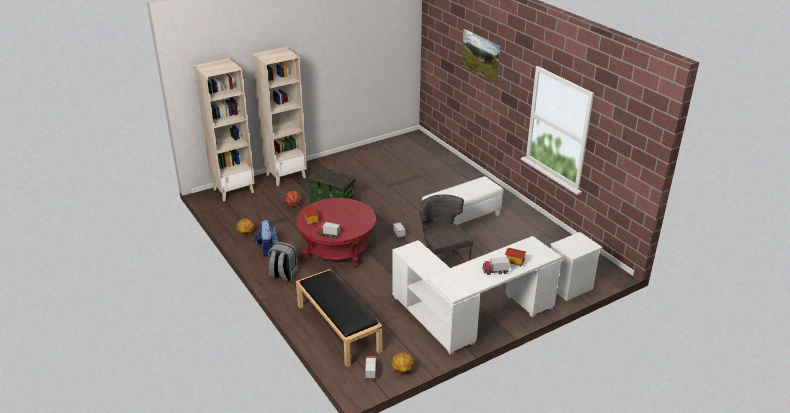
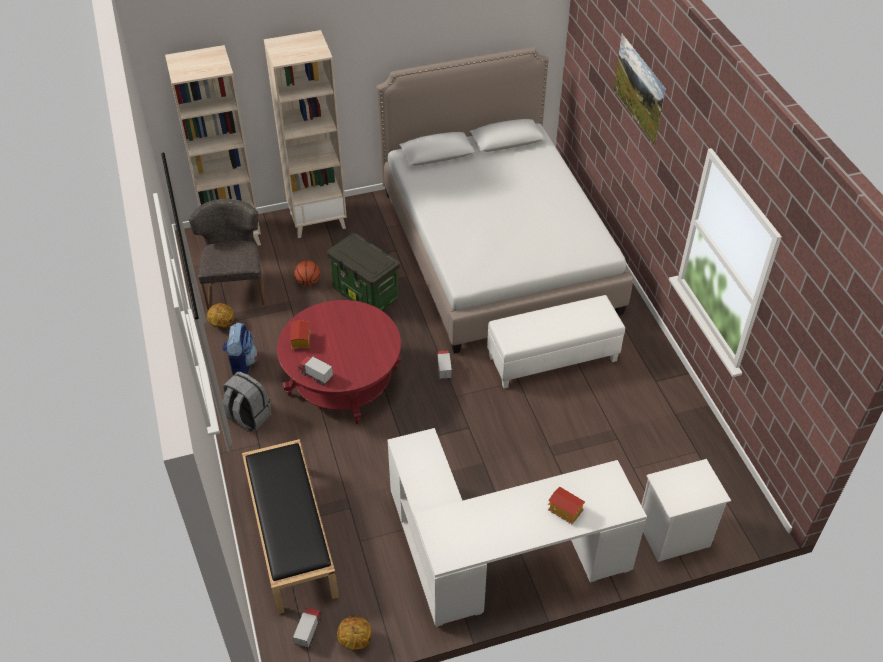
camera: 15 degrees right, 15 degrees up
grey chair [419,195,473,262] -> grey chair moved to [189,198,264,310]
toy truck [482,257,510,275] -> none
none -> bed [376,47,633,354]

